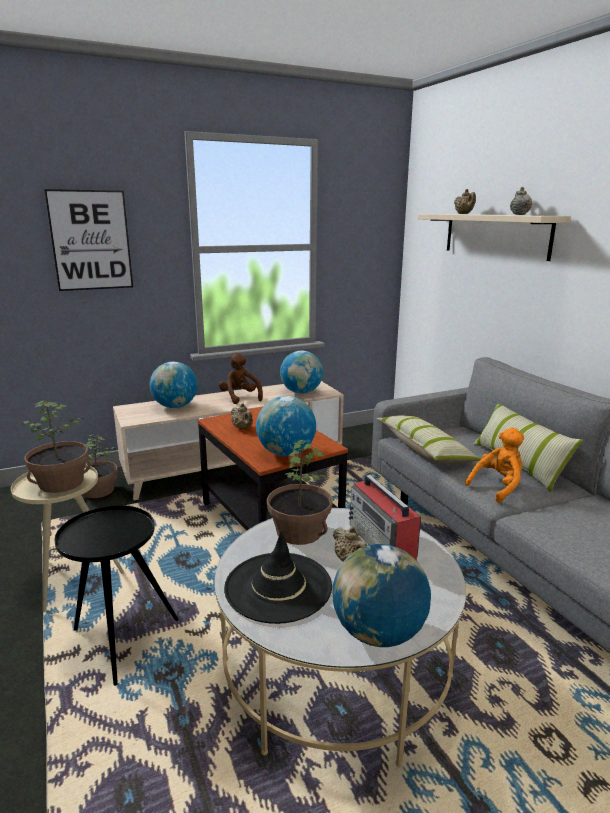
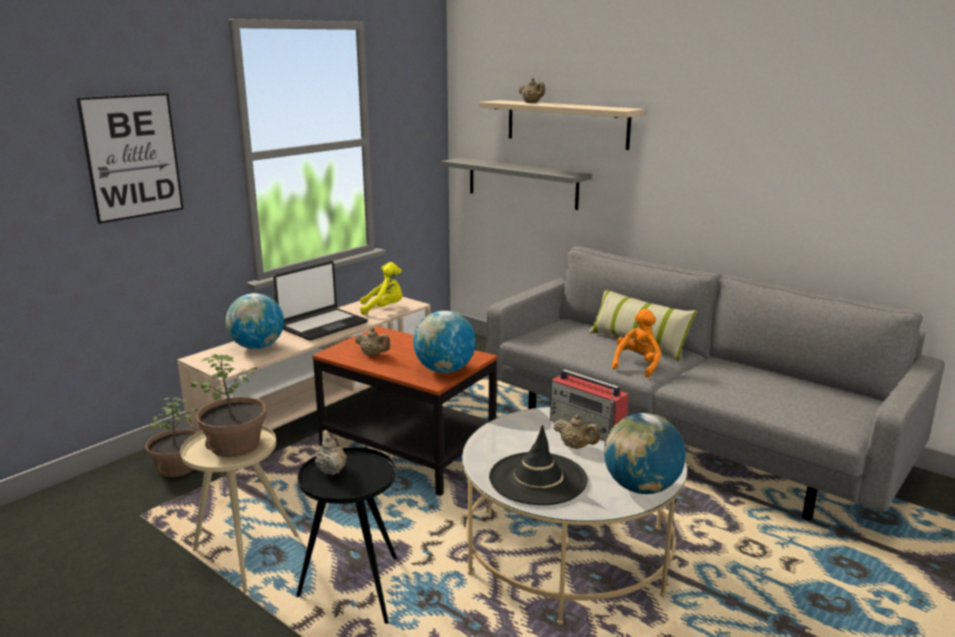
camera: 25 degrees left, 0 degrees up
brown plush toy [219,353,263,404] -> laptop [273,261,368,341]
potted plant [267,440,333,545] -> none
globe [280,351,323,394] -> yellow plush toy [360,262,402,315]
pillow [377,415,481,464] -> none
beige teapot [510,187,532,215] -> beige teapot moved to [315,430,347,475]
none -> grey shelf [441,158,592,210]

